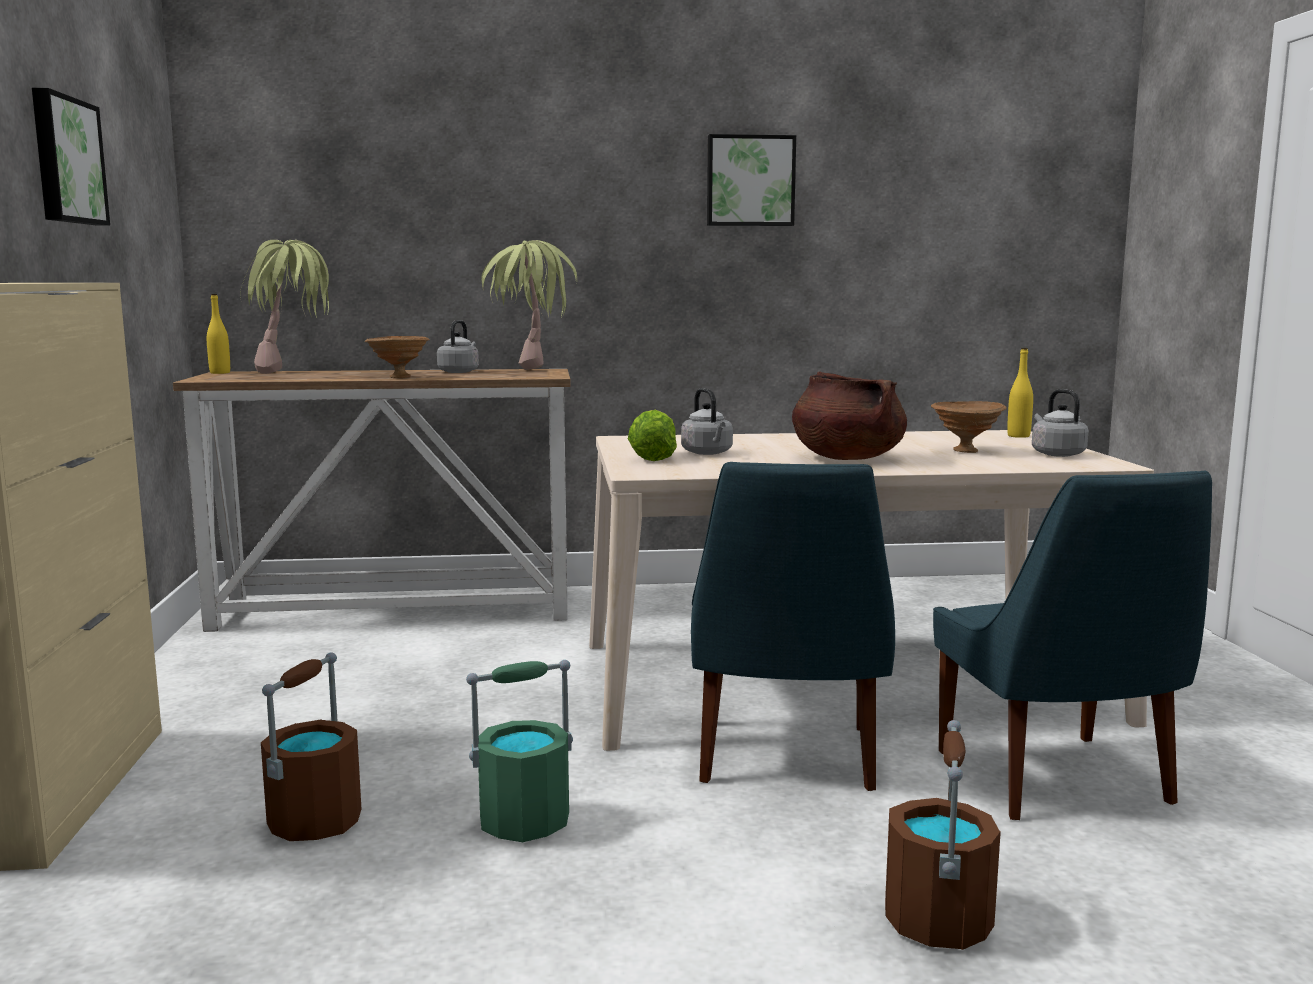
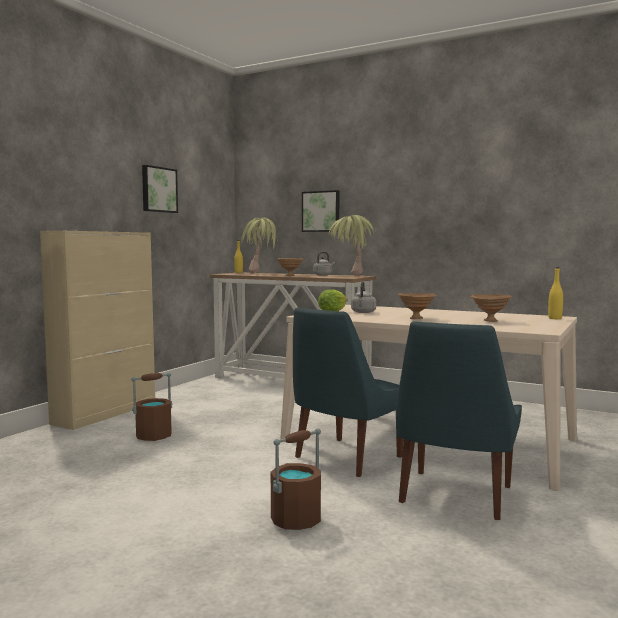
camera: 35 degrees right, 5 degrees down
green bucket [466,660,573,842] -> none
picture [707,134,796,226] -> picture moved to [302,190,339,232]
brown cooking pot [792,371,907,460] -> brown bowl [397,293,437,319]
grey kettle [1032,389,1088,457] -> none

